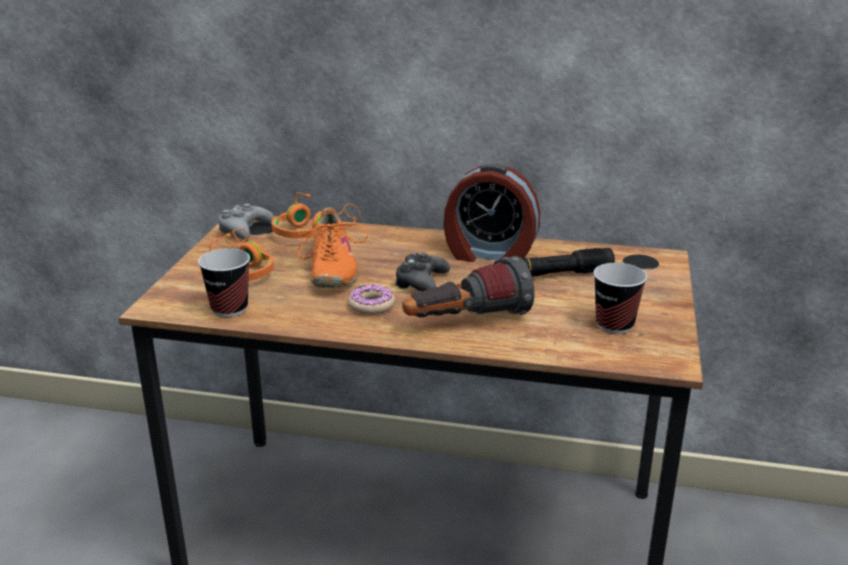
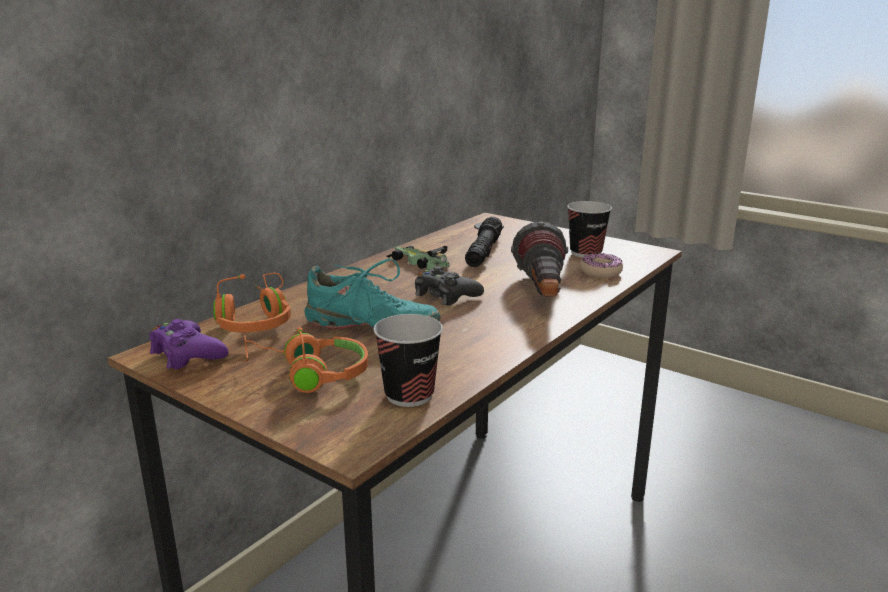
camera: 65 degrees left, 5 degrees down
grey game controller [218,204,274,239] -> purple game controller [149,319,229,369]
orange shoe [291,207,368,288] -> turquoise shoe [304,258,441,329]
donut [349,284,395,315] -> donut moved to [579,253,623,278]
alarm clock [443,164,540,262] -> toy car [386,246,449,270]

